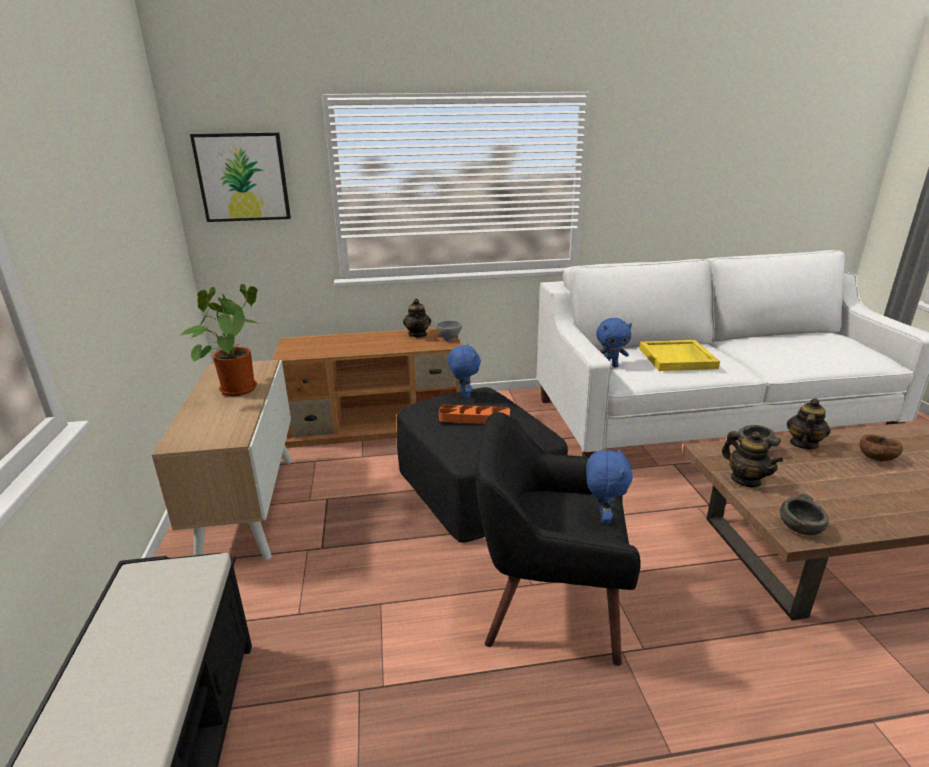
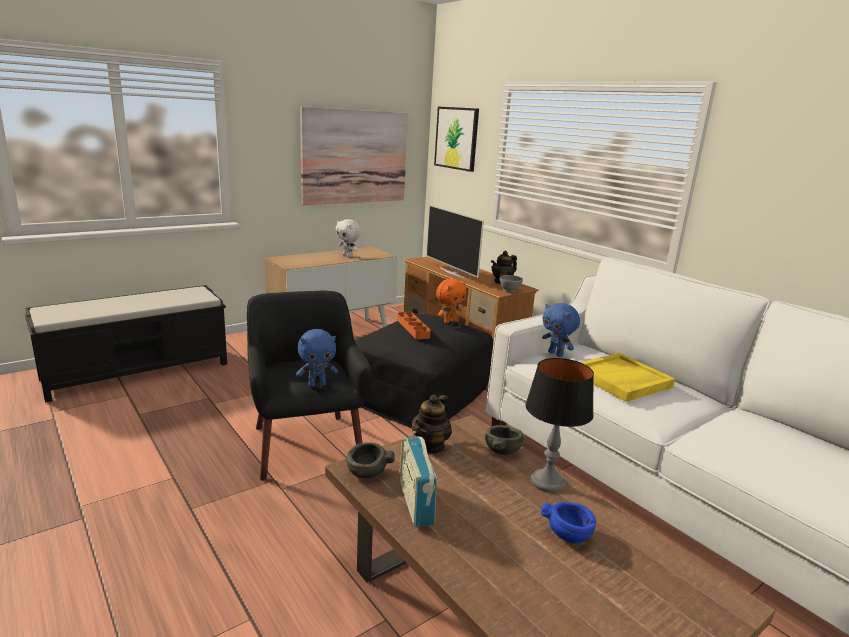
camera: 60 degrees right, 5 degrees down
potted plant [179,284,260,396] -> white plush toy [335,219,361,257]
blue plush toy [448,344,481,398] -> orange plush toy [436,279,467,324]
teapot [787,398,831,449] -> table lamp [525,358,594,493]
brown bowl [859,435,903,461] -> blue bowl [541,502,596,544]
none -> picture [300,107,408,205]
none -> radio [399,431,437,527]
none -> television [426,205,484,279]

